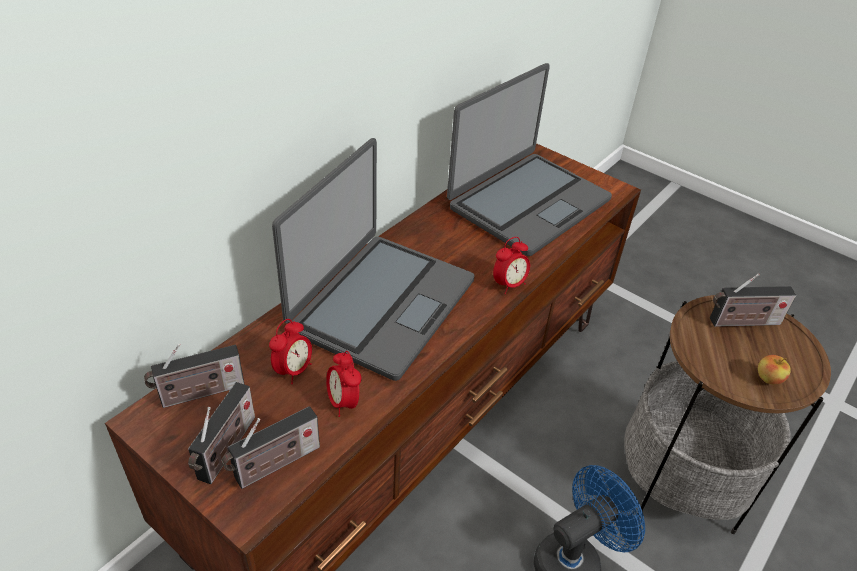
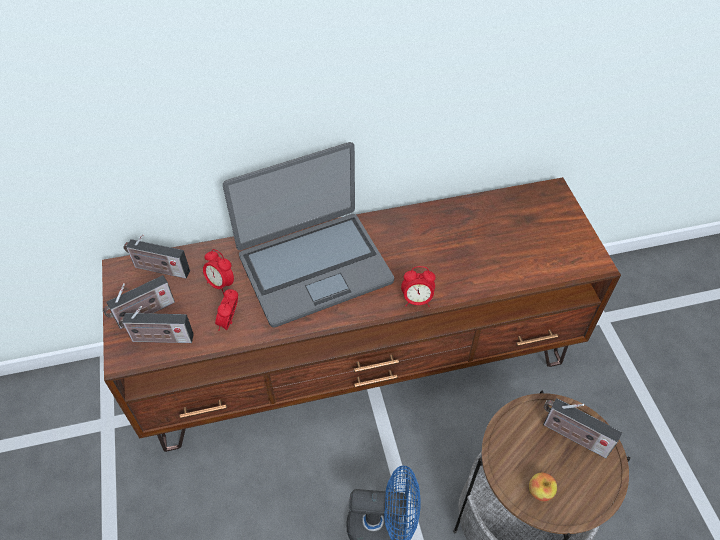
camera: 40 degrees right, 10 degrees up
alarm clock [269,319,312,384] -> alarm clock turned 60 degrees clockwise [203,249,234,294]
laptop [447,63,612,256] -> none

